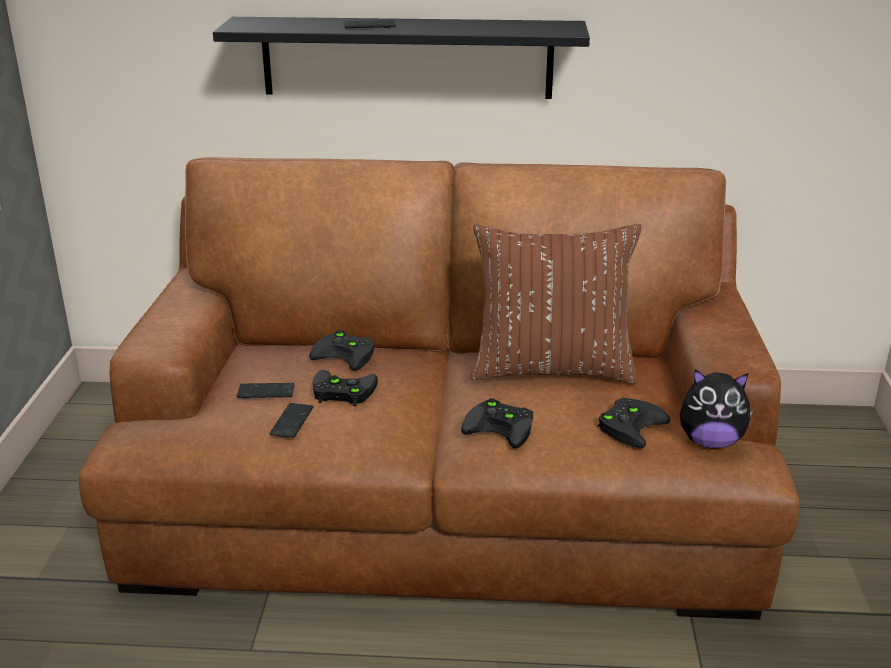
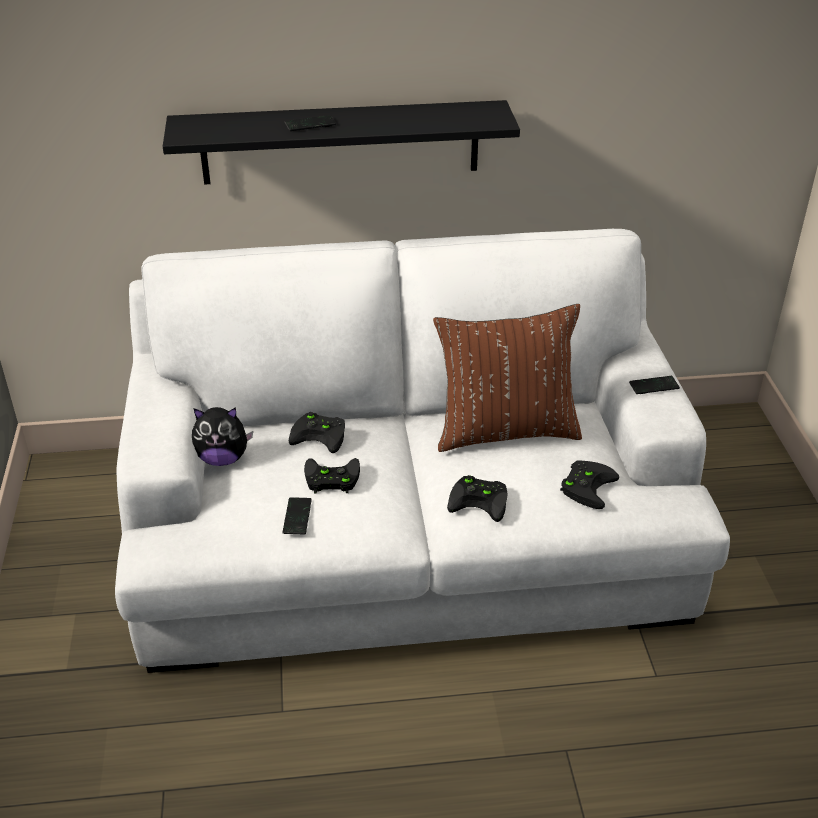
camera: 10 degrees left, 10 degrees up
brown sofa [79,157,799,620] -> white sofa [115,229,730,673]
phone [237,383,295,398] -> phone moved to [629,376,680,394]
plush toy [680,369,753,449] -> plush toy moved to [192,407,253,466]

